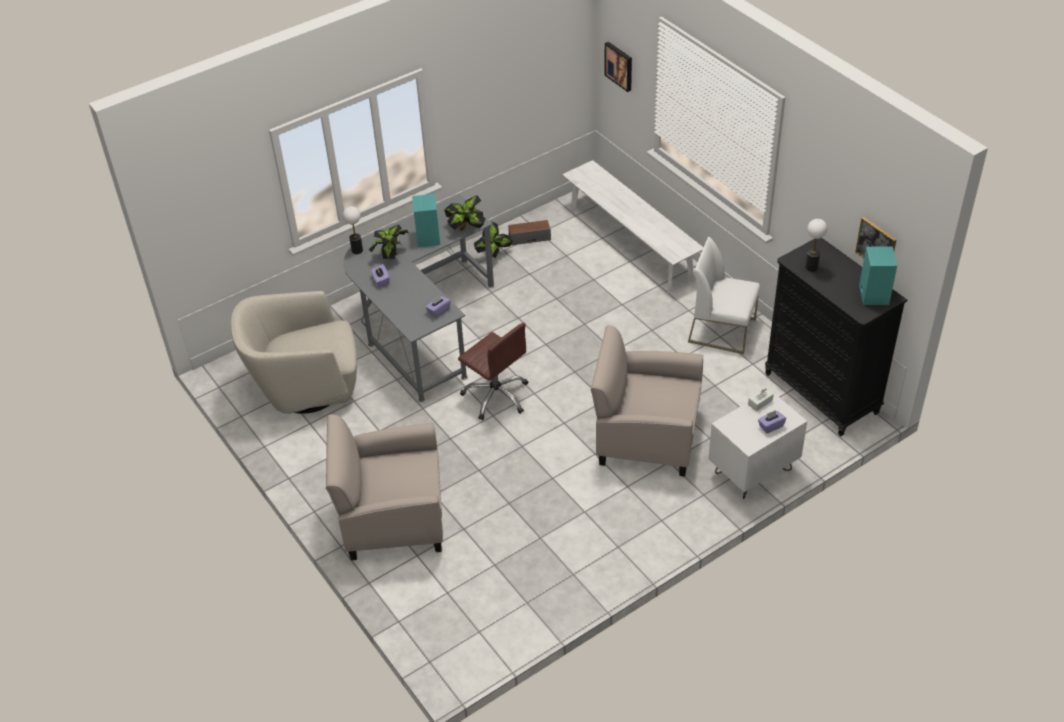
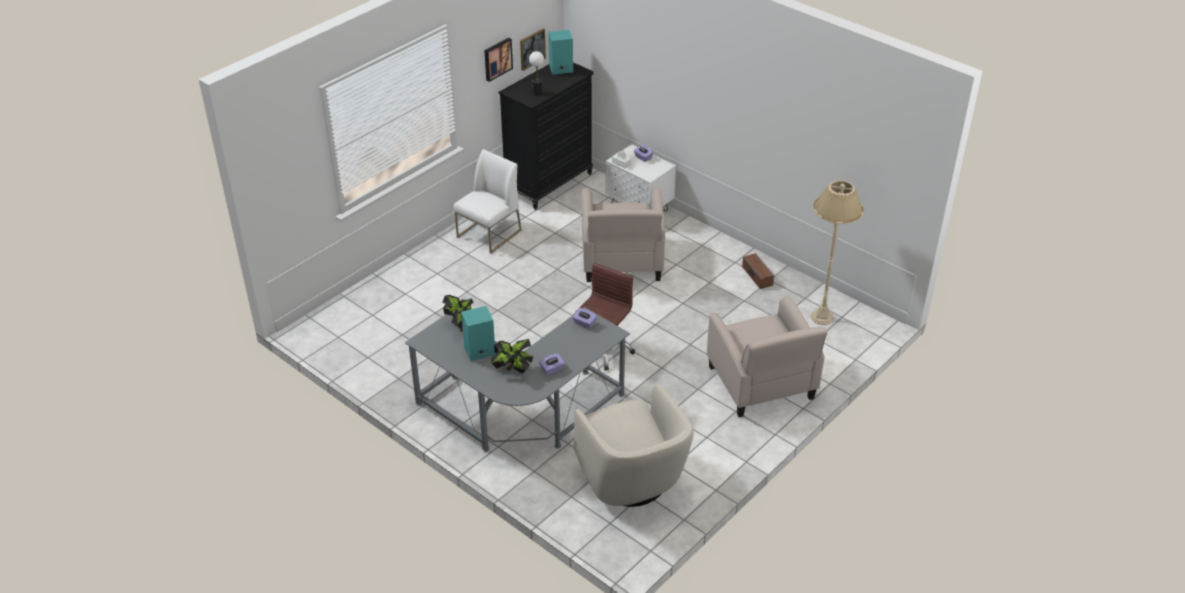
camera: 105 degrees left, 5 degrees down
table lamp [343,206,363,254] -> none
potted plant [474,221,513,258] -> none
speaker [508,220,551,245] -> speaker moved to [742,253,774,289]
white bench [562,160,704,294] -> none
picture [604,42,632,92] -> picture moved to [484,38,513,82]
white chair [688,237,760,354] -> white chair turned 150 degrees counterclockwise [454,149,522,254]
none -> beige floor lamp [811,180,864,325]

